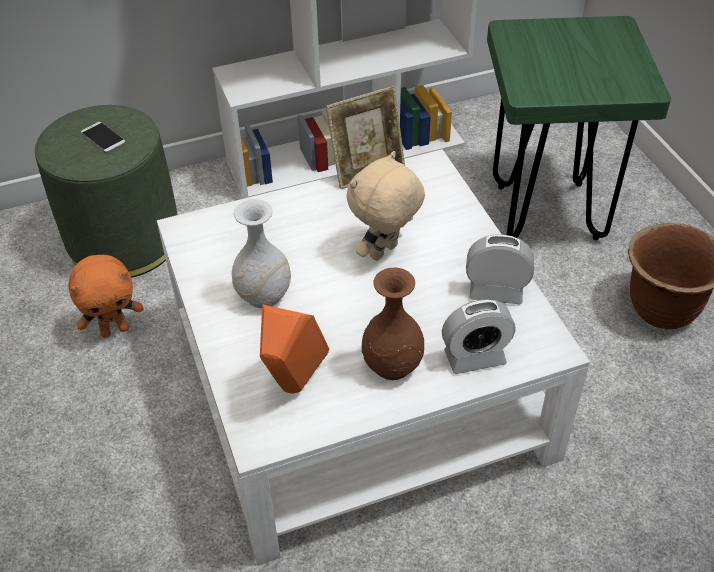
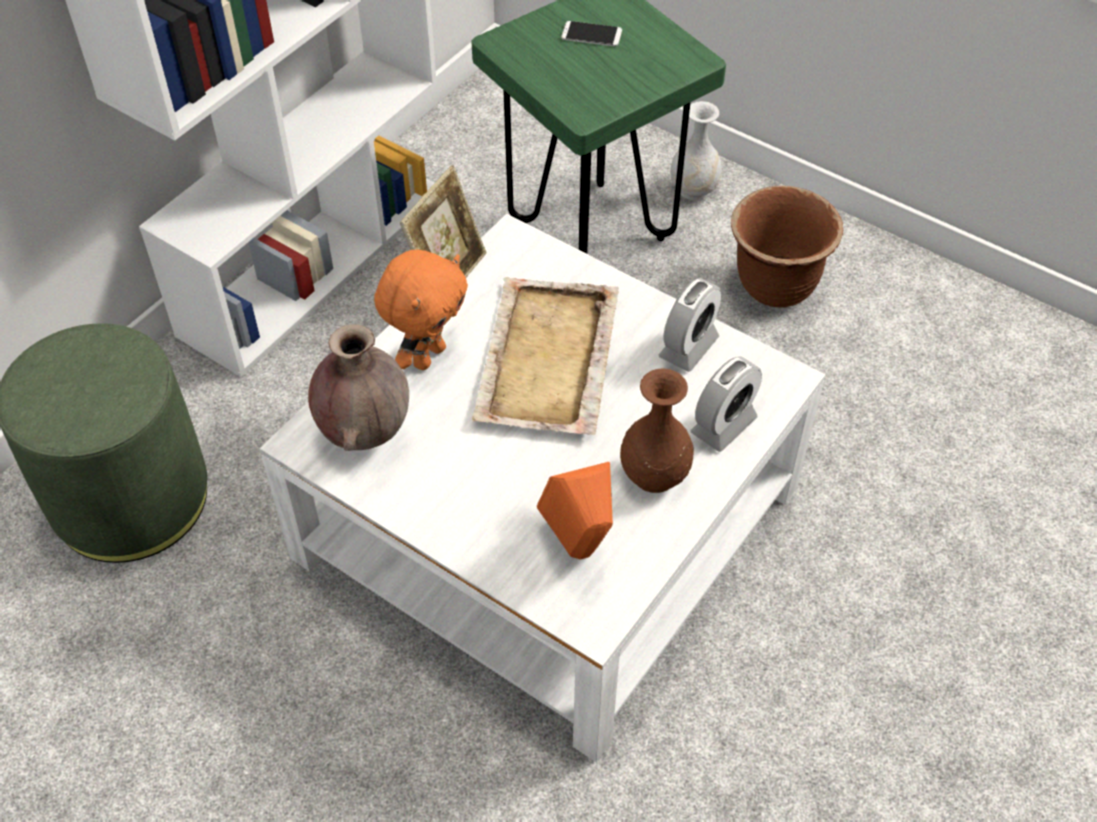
camera: 35 degrees left, 5 degrees up
orange plush toy [68,255,143,338] -> orange plush toy moved to [374,250,468,370]
phone [81,122,125,152] -> phone moved to [561,21,622,46]
white vase [232,199,291,308] -> white vase moved to [670,101,722,200]
beige plush toy [346,151,425,261] -> beige tray [472,277,619,435]
alarm clock [466,235,534,304] -> alarm clock turned 150 degrees clockwise [659,278,721,372]
none -> brown vase [308,324,409,451]

